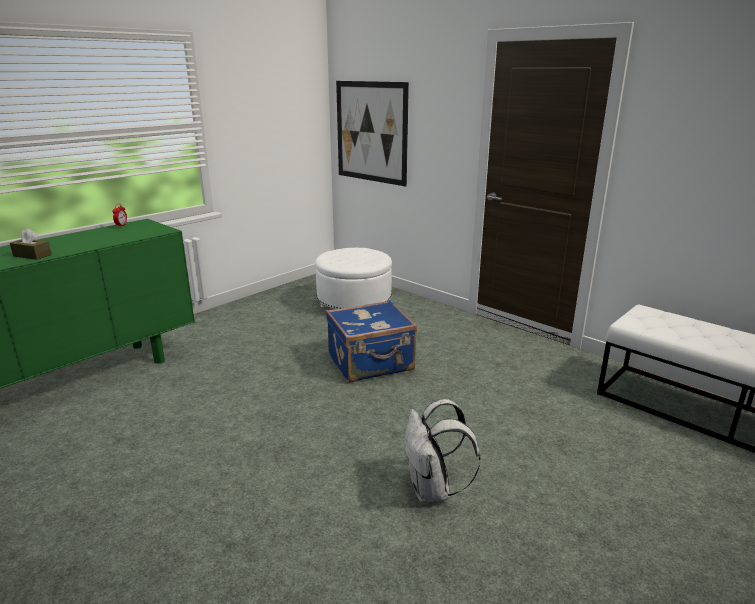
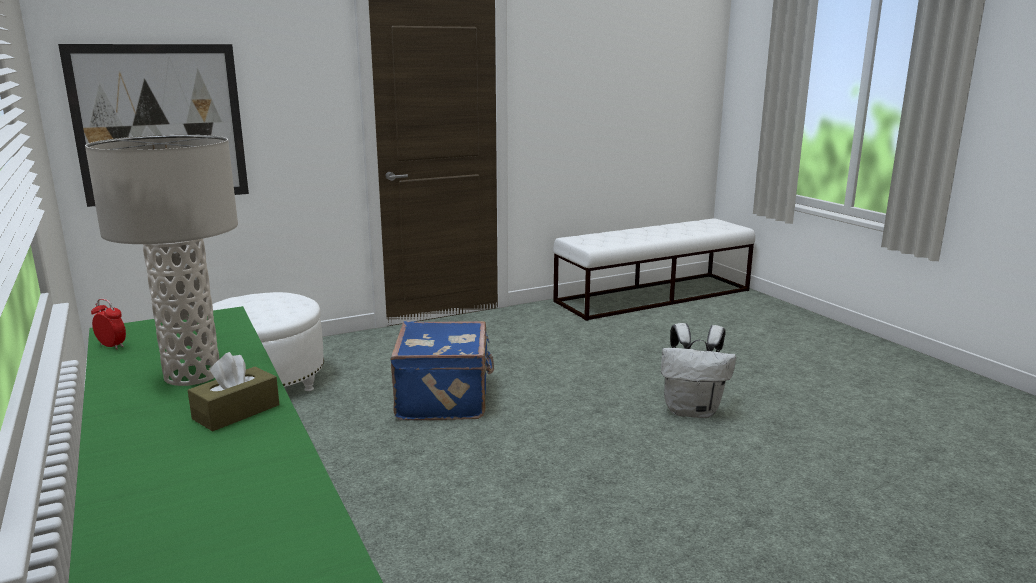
camera: 70 degrees left, 5 degrees down
none -> white table lamp [85,135,238,386]

